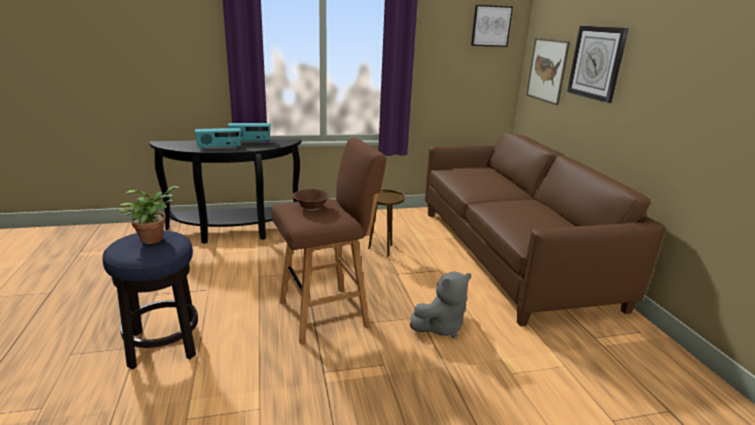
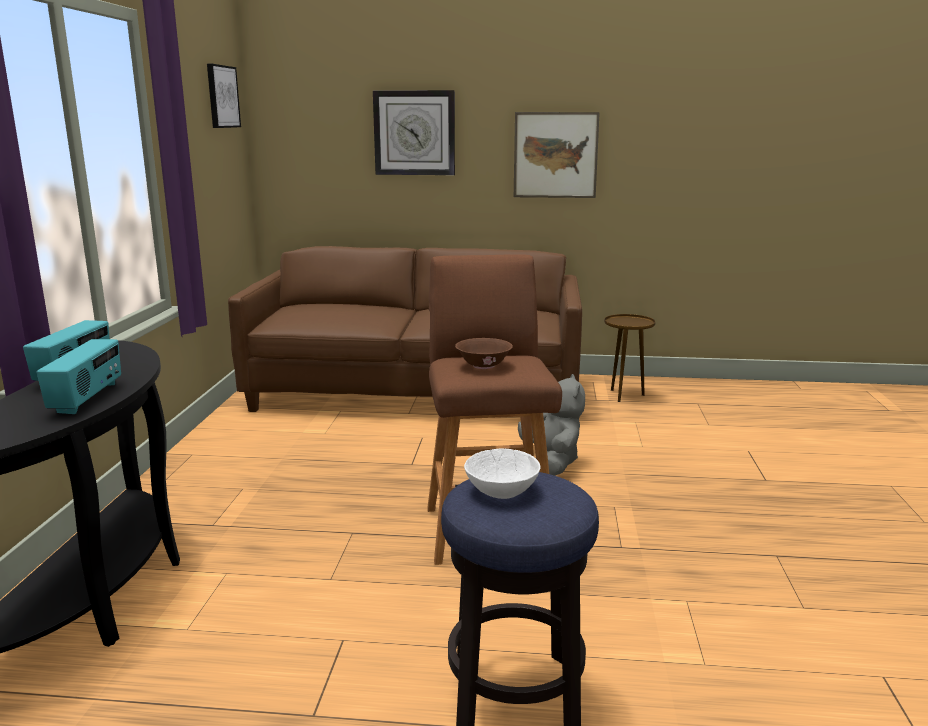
camera: 70 degrees left, 5 degrees down
potted plant [119,186,180,244] -> white bowl [464,449,541,499]
brown side table [368,190,405,257] -> brown side table moved to [604,314,655,402]
picture [526,38,570,105] -> picture moved to [514,112,600,198]

